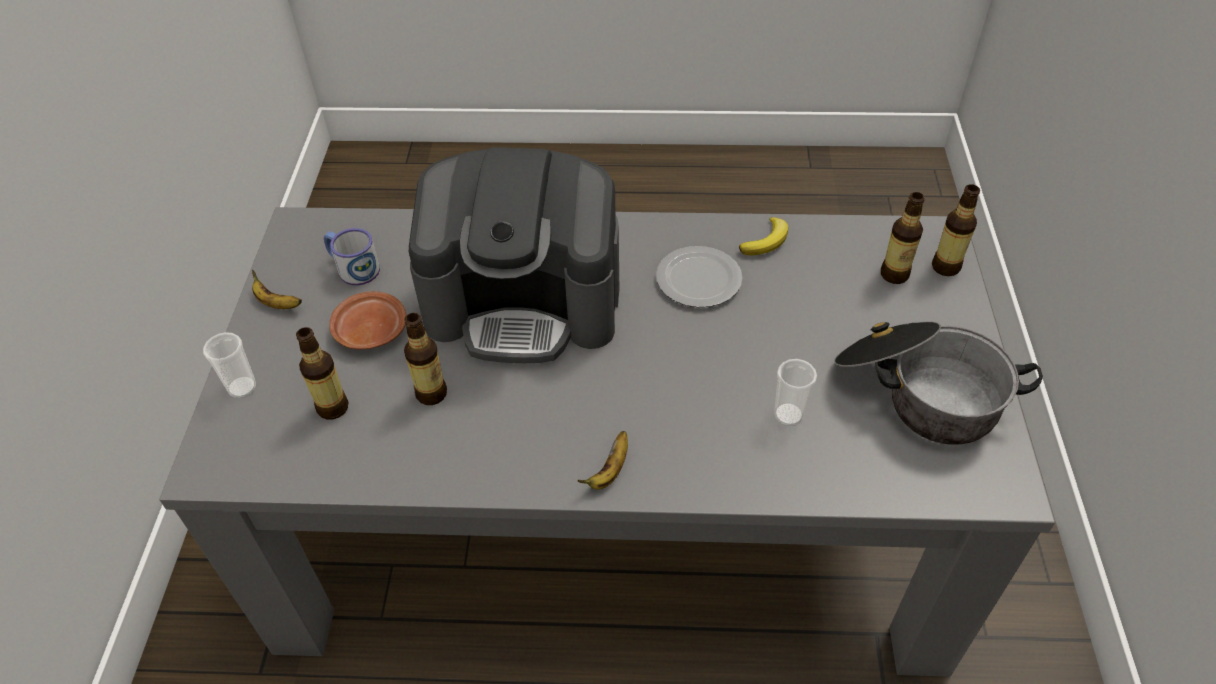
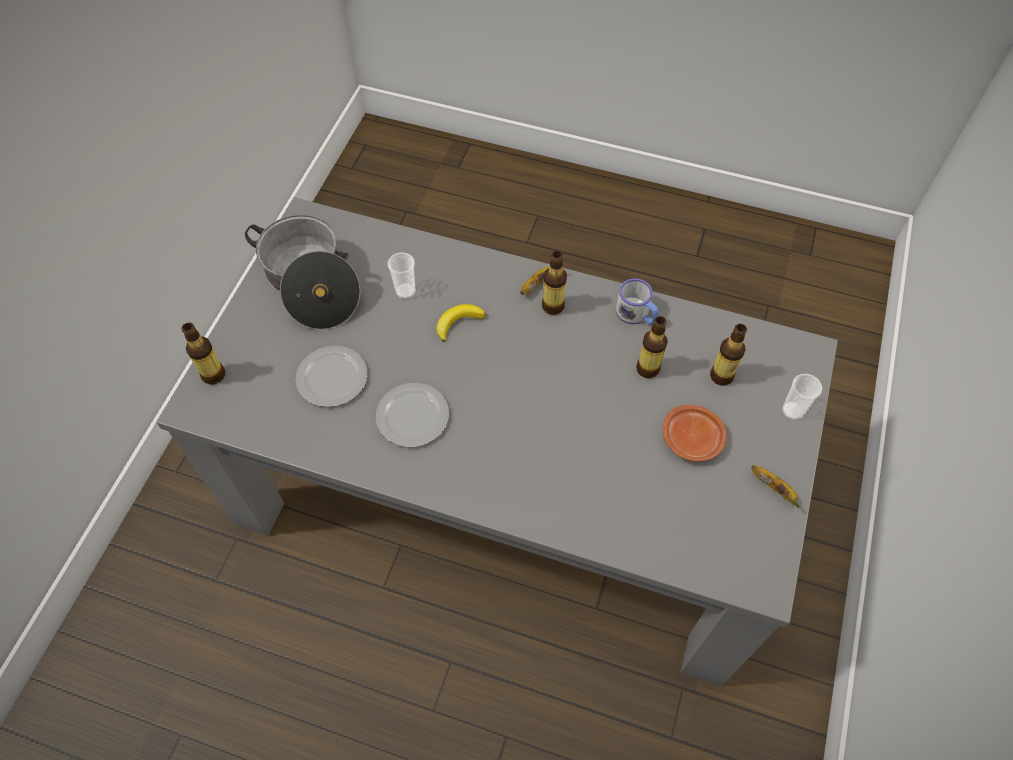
camera: 165 degrees left, 10 degrees up
mug [324,228,380,285] -> mug moved to [616,278,659,324]
coffee machine [409,147,619,363] -> none
banana [739,217,788,255] -> banana moved to [436,304,485,342]
bottle [881,192,925,284] -> bottle moved to [542,251,567,315]
none -> plate [296,346,367,407]

